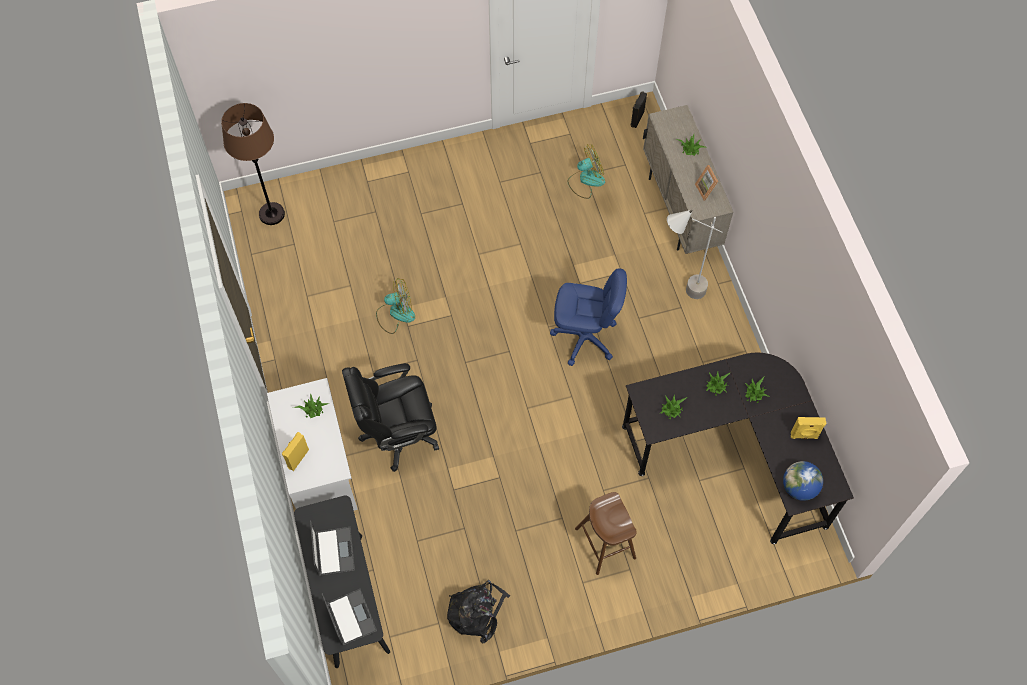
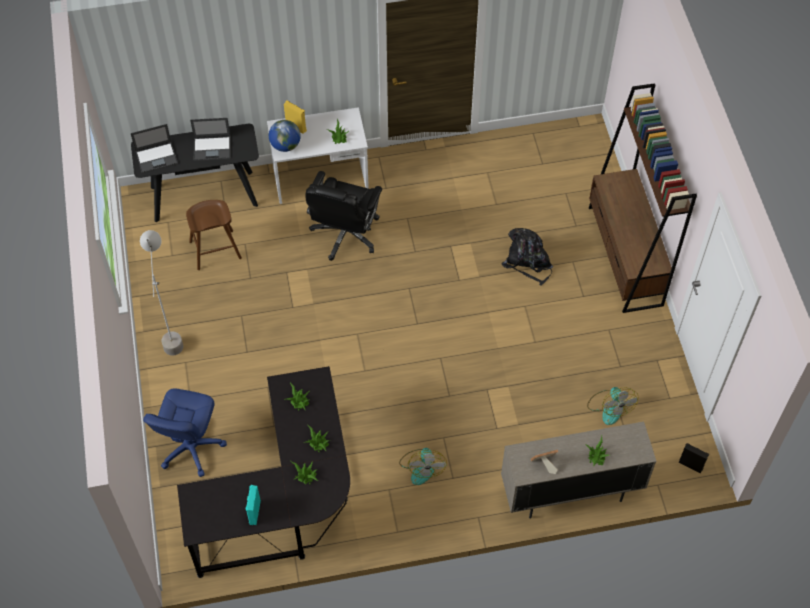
camera: 95 degrees right, 5 degrees down
brown floor lamp [221,103,285,225] -> none
black office chair [342,363,439,472] -> black office chair turned 150 degrees counterclockwise [306,171,382,261]
fan [376,278,415,334] -> fan moved to [399,448,447,485]
black backpack [447,580,511,644] -> black backpack moved to [501,228,553,286]
blue office chair [550,268,627,366] -> blue office chair moved to [143,389,227,477]
brown stool [575,492,637,575] -> brown stool moved to [186,200,242,270]
grey floor lamp [667,210,722,299] -> grey floor lamp moved to [140,230,183,356]
globe [783,461,823,501] -> globe moved to [269,120,301,152]
yellow speaker [791,417,826,439] -> turquoise speaker [246,485,261,525]
none -> brown bookcase [589,83,697,313]

